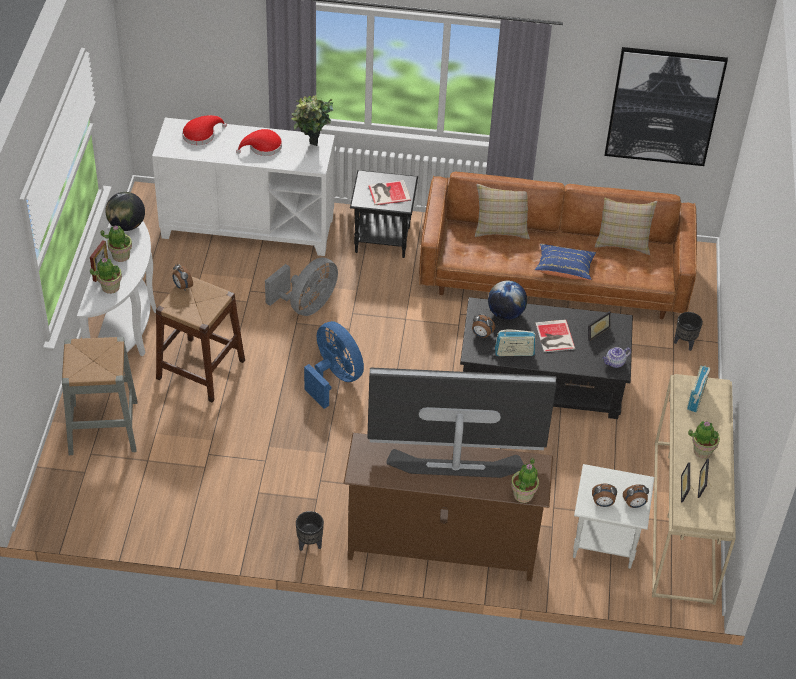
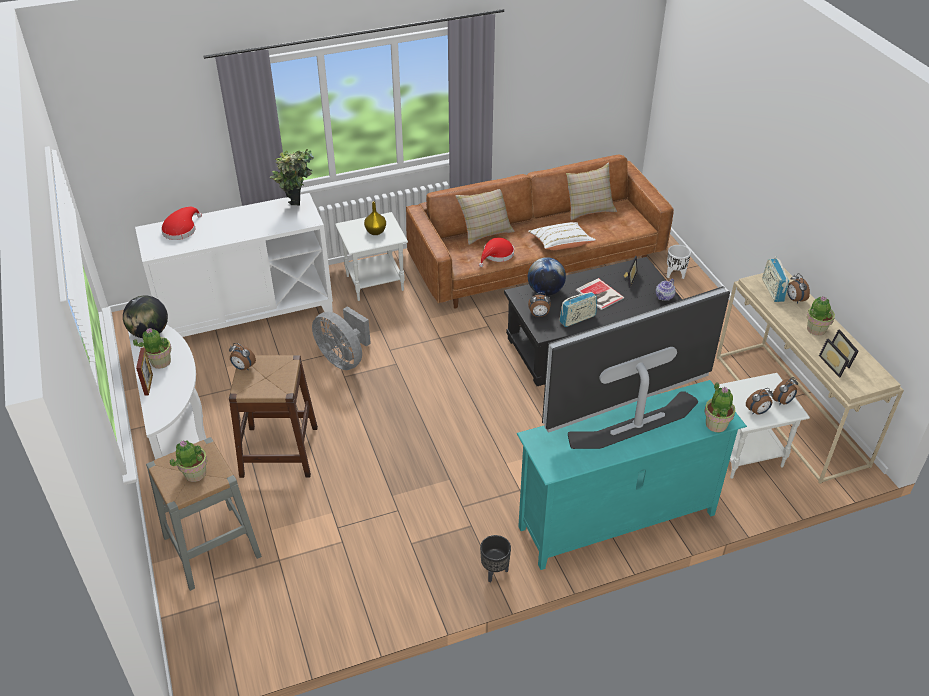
camera: 25 degrees left, 5 degrees down
potted plant [90,257,122,294] -> potted plant moved to [170,441,207,482]
red hat [236,129,282,156] -> red hat moved to [479,237,514,267]
grey fan [265,258,338,316] -> grey fan turned 120 degrees clockwise [312,306,371,370]
blue fan [304,321,364,409] -> none
brown tv stand [343,433,553,581] -> turquoise tv stand [517,380,747,570]
black side table [350,170,418,258] -> white side table [335,212,408,301]
book [368,180,411,205] -> yellow vase [364,201,386,235]
blue pillow [535,244,596,280] -> white pillow [528,222,596,250]
picture [605,47,728,166] -> none
black planter [674,312,703,351] -> white planter [667,245,691,279]
none -> alarm clock [787,273,810,304]

